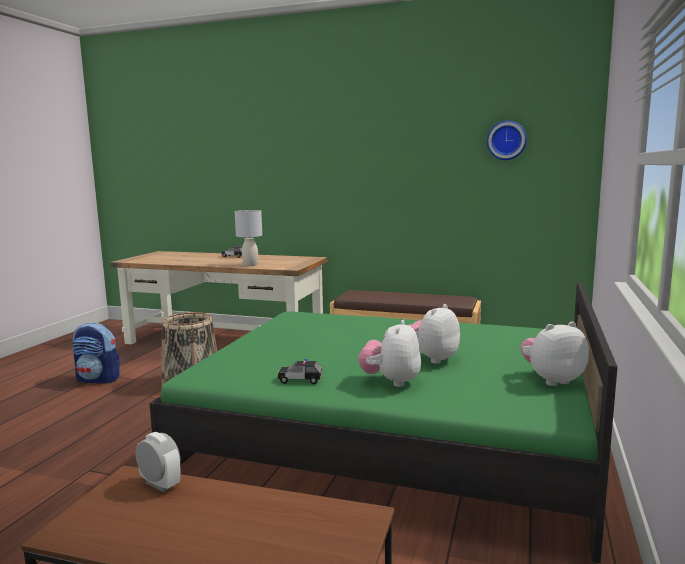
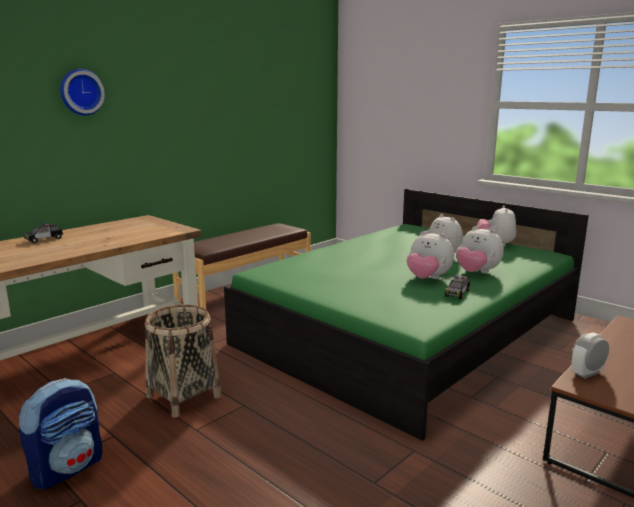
camera: 65 degrees left, 5 degrees up
grey table lamp [235,210,262,266] -> none
wall clock [487,121,527,160] -> wall clock moved to [60,69,105,116]
none -> plush toy [407,231,454,279]

